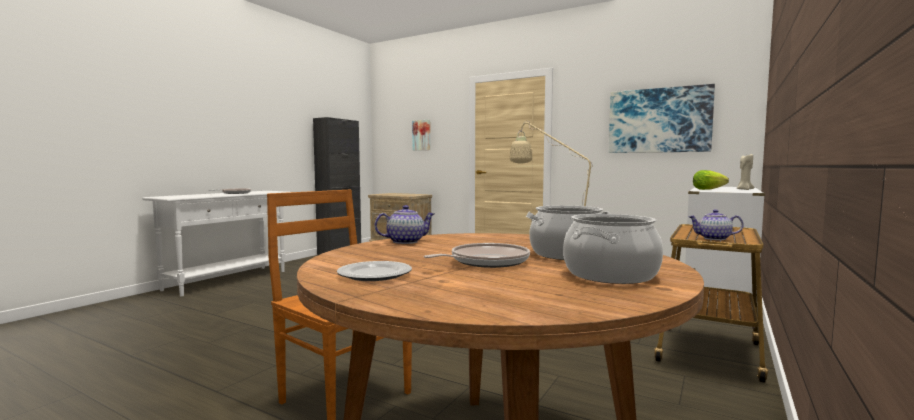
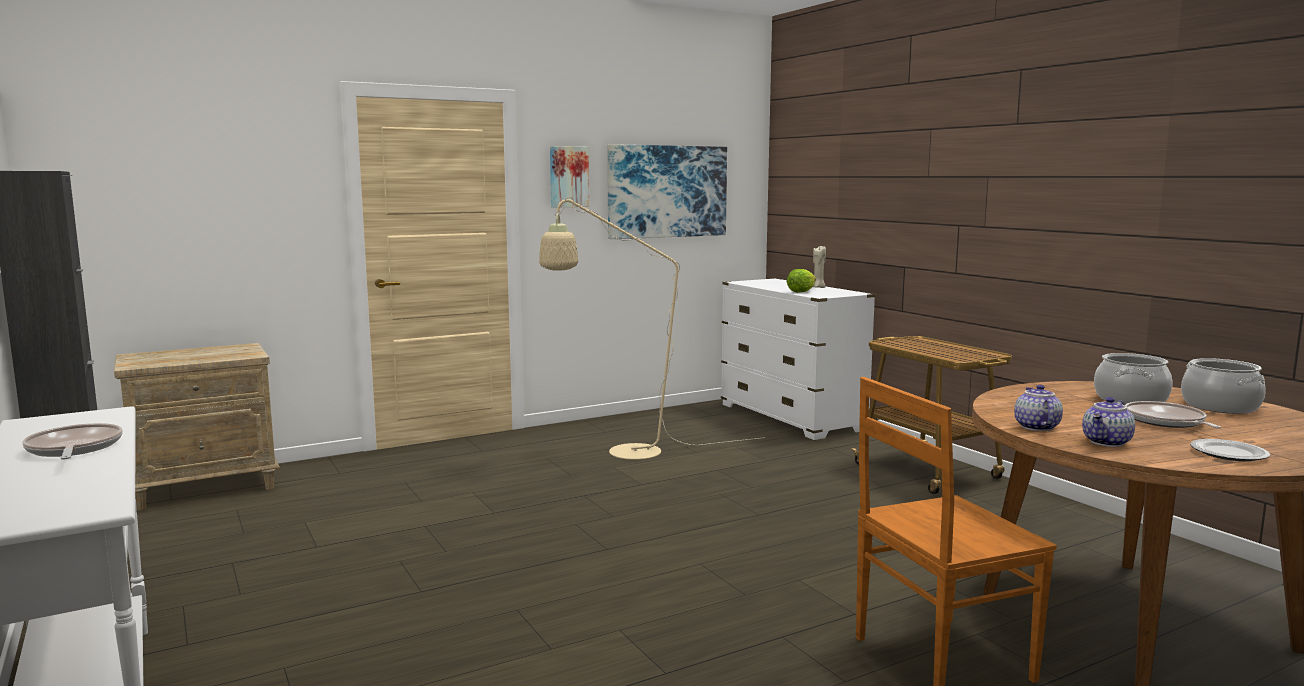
camera: 60 degrees left, 5 degrees up
picture [412,120,430,150] -> picture moved to [550,146,589,208]
teapot [688,209,744,240] -> teapot moved to [1082,397,1135,447]

